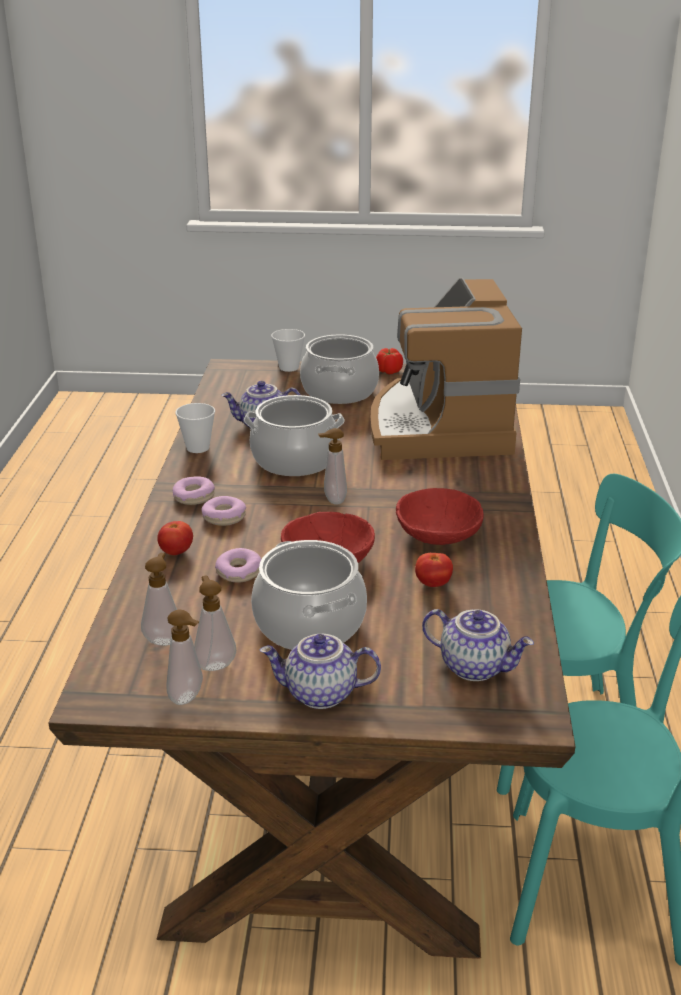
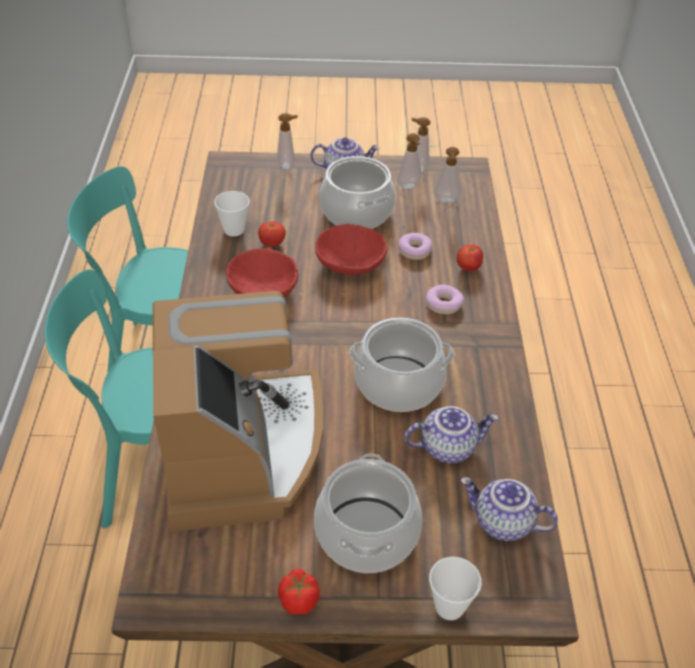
camera: 175 degrees right, 15 degrees up
donut [173,476,215,505] -> none
cup [175,403,215,453] -> cup moved to [214,191,250,237]
soap dispenser [318,428,347,505] -> soap dispenser moved to [277,113,298,170]
teapot [422,609,534,681] -> teapot moved to [461,477,558,541]

